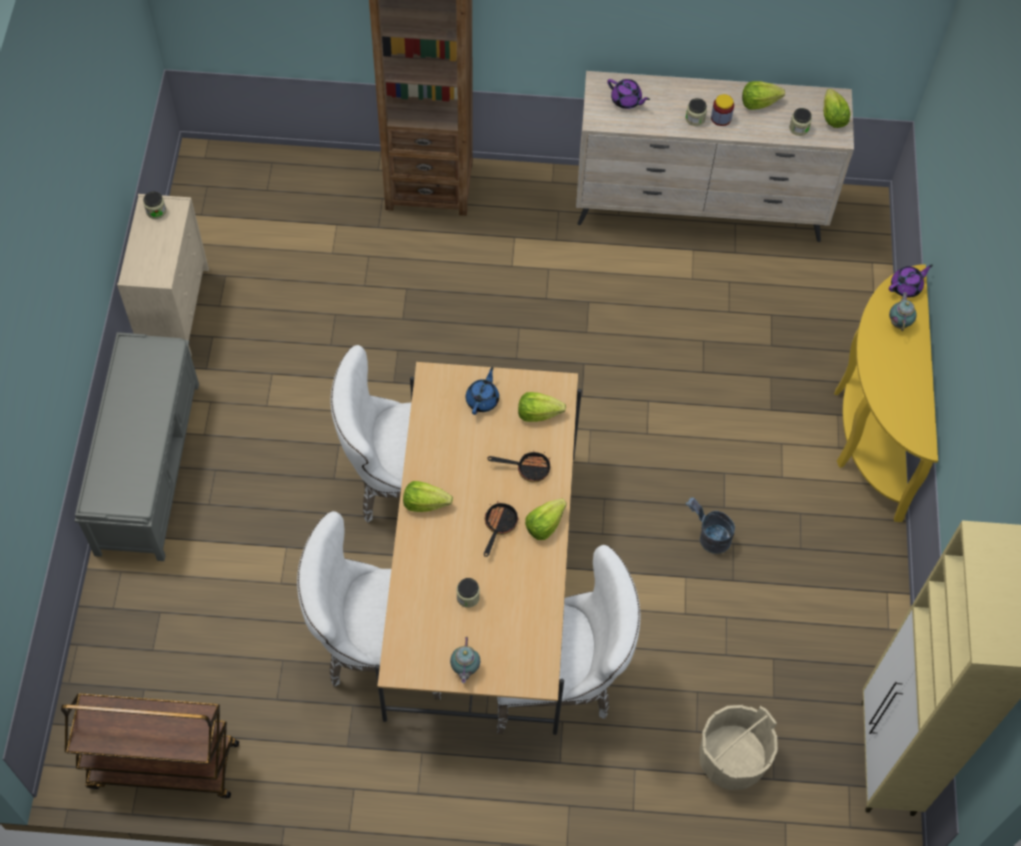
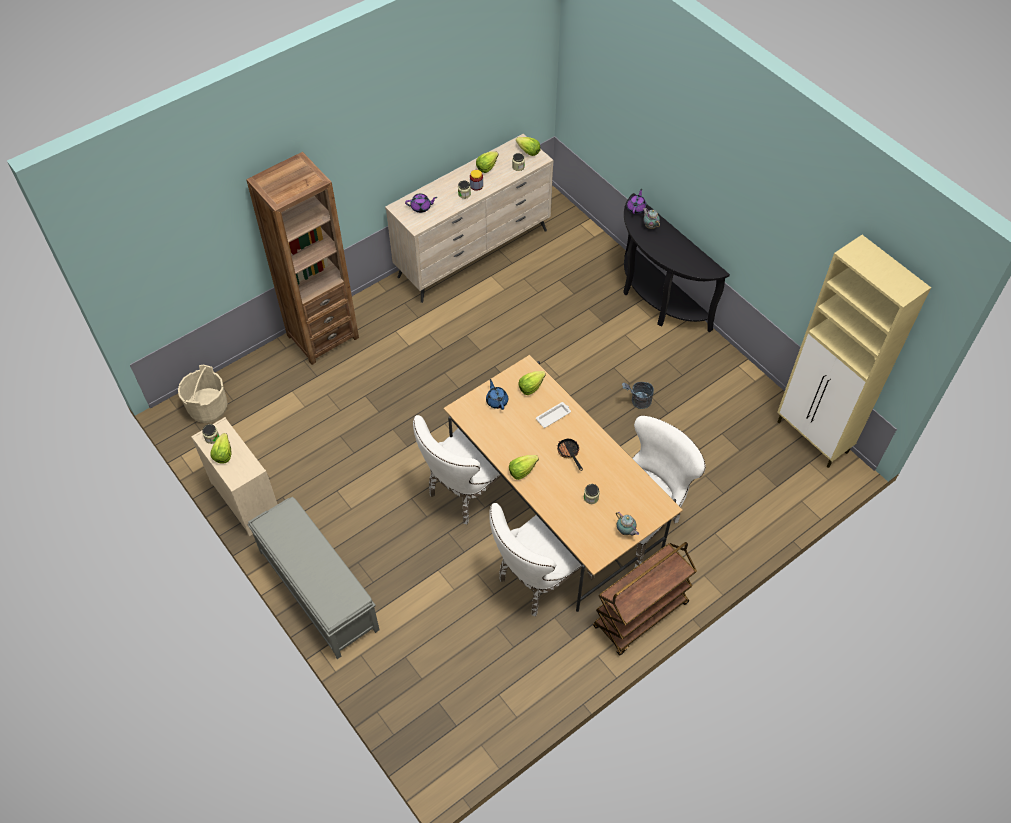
camera: 40 degrees left, 5 degrees down
brown cart [61,693,239,798] -> brown cart moved to [593,542,697,656]
frying pan [487,452,551,482] -> white tray [536,402,571,428]
lettuce [525,498,567,540] -> lettuce moved to [210,433,231,463]
beige bucket [700,705,778,790] -> beige bucket moved to [178,364,228,423]
yellow console table [834,264,938,522] -> black console table [623,193,730,332]

